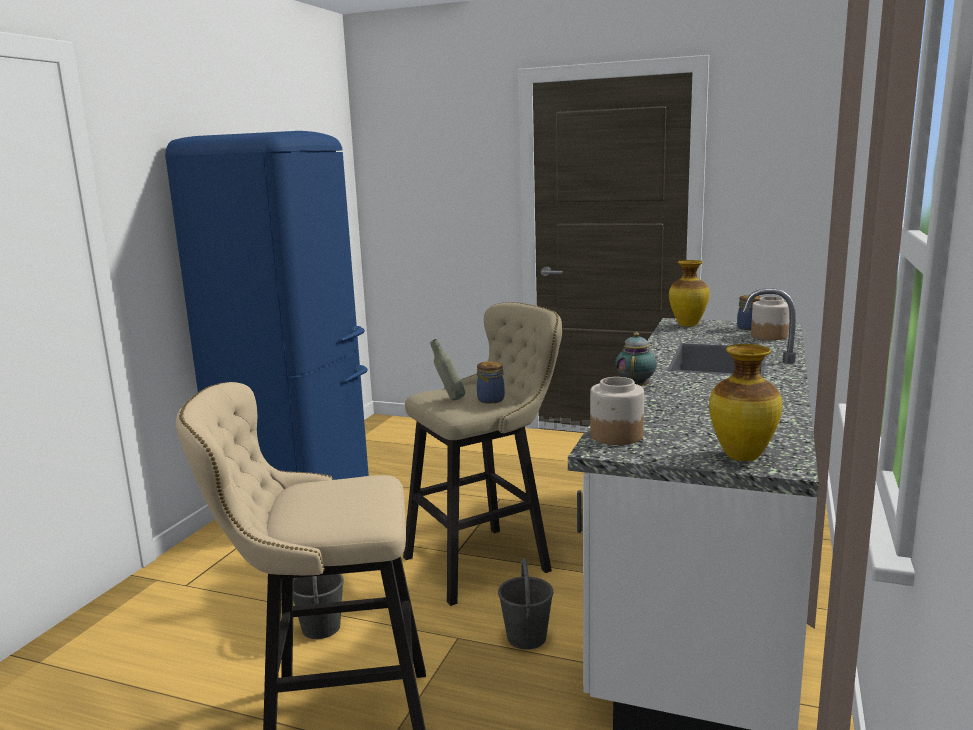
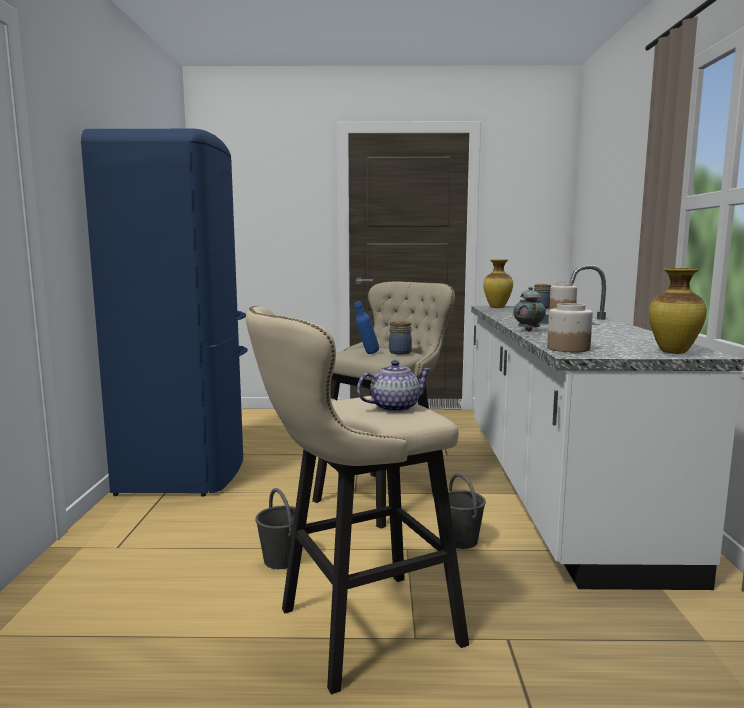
camera: 20 degrees left, 5 degrees down
grey bottle [430,339,465,400] -> blue bottle [354,301,379,354]
none -> teapot [357,360,431,412]

